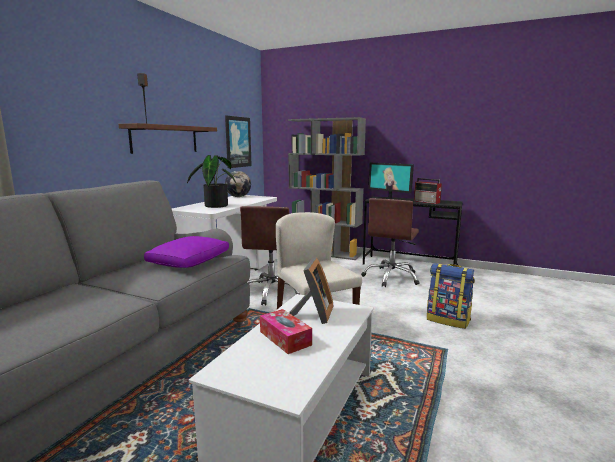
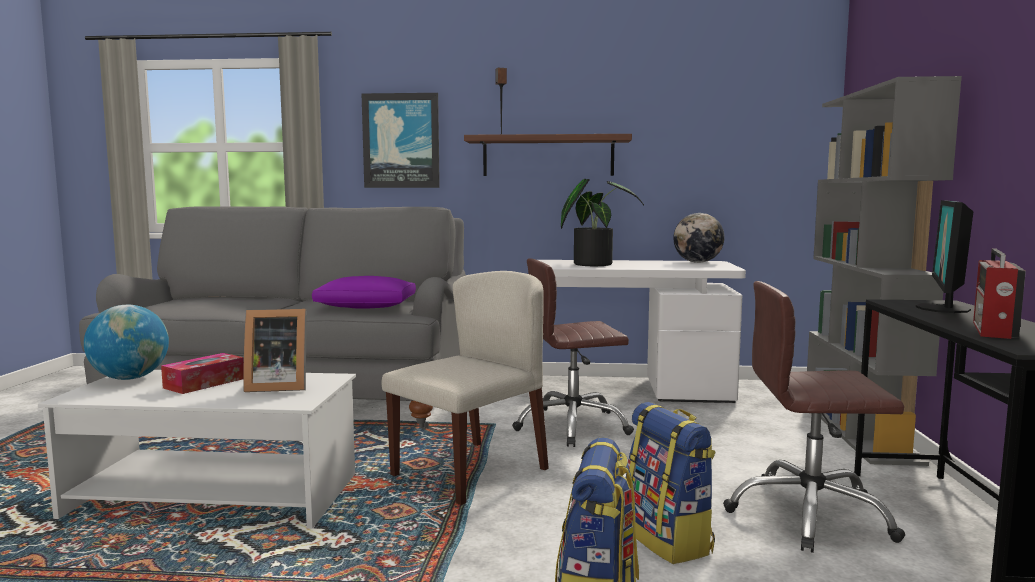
camera: 70 degrees right, 5 degrees down
picture [225,116,252,168] -> picture moved to [362,93,440,188]
none -> globe [84,305,169,380]
none -> backpack [626,402,716,564]

